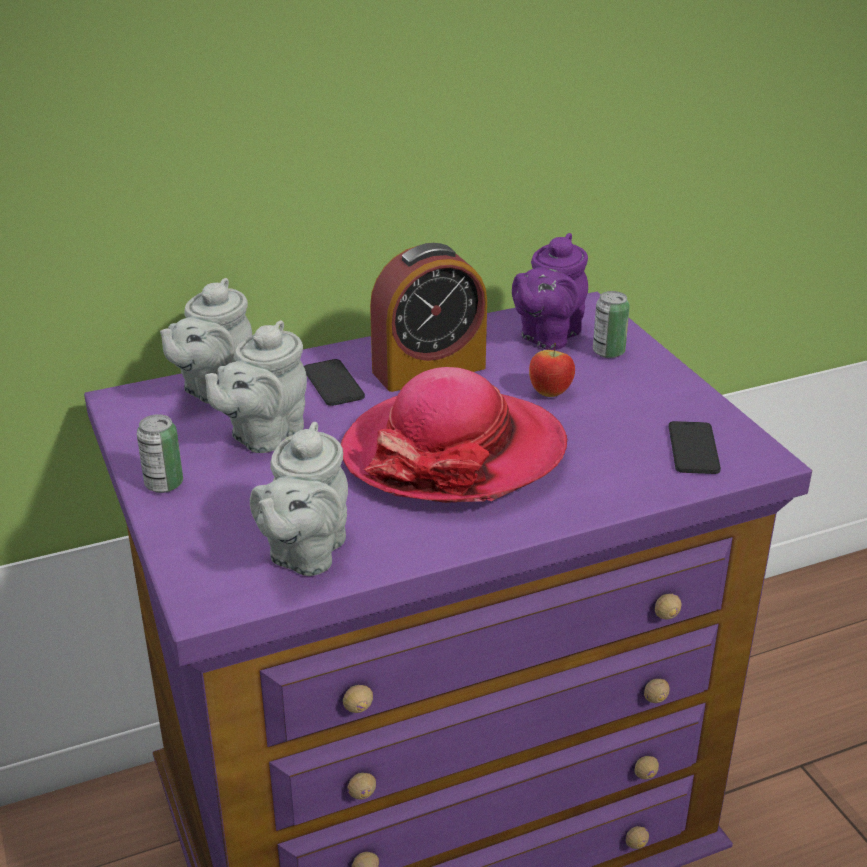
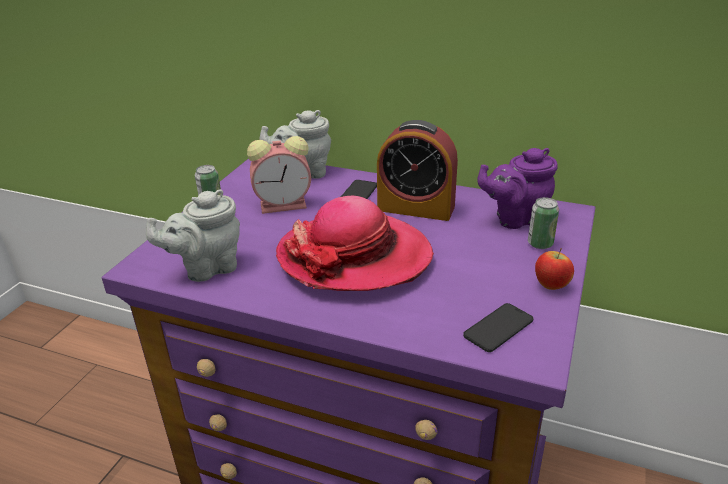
camera: 45 degrees right, 0 degrees up
grey teapot [205,320,307,453] -> alarm clock [247,136,311,214]
apple [529,342,575,397] -> apple moved to [535,248,574,290]

